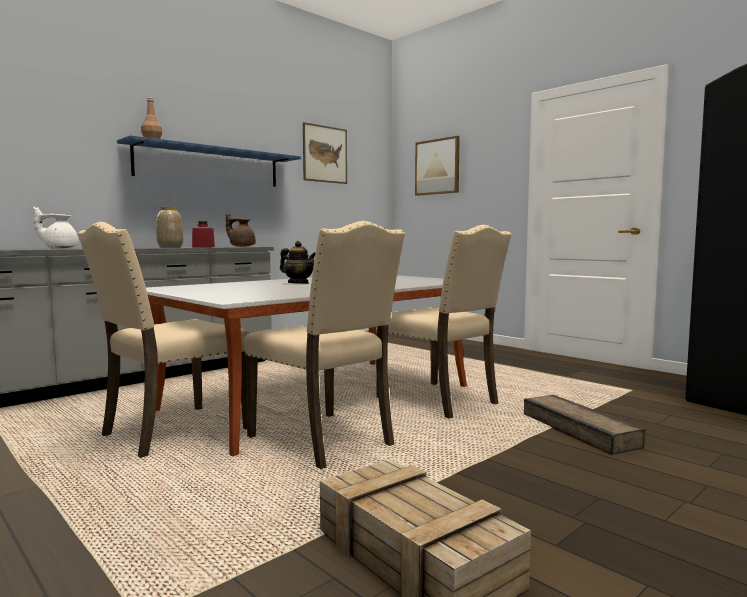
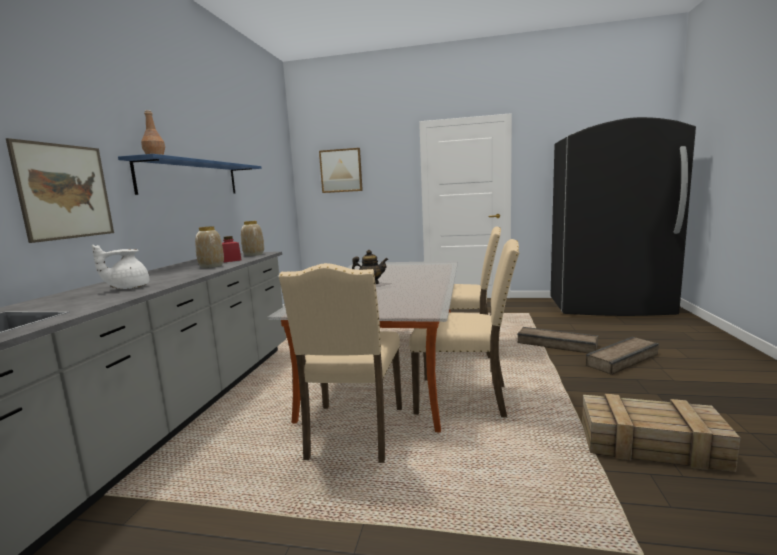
camera: 35 degrees left, 5 degrees up
brown teapot [226,213,256,247] -> vase [241,221,264,256]
picture [303,122,347,184] -> picture moved to [6,138,114,243]
none -> crate [586,337,659,375]

